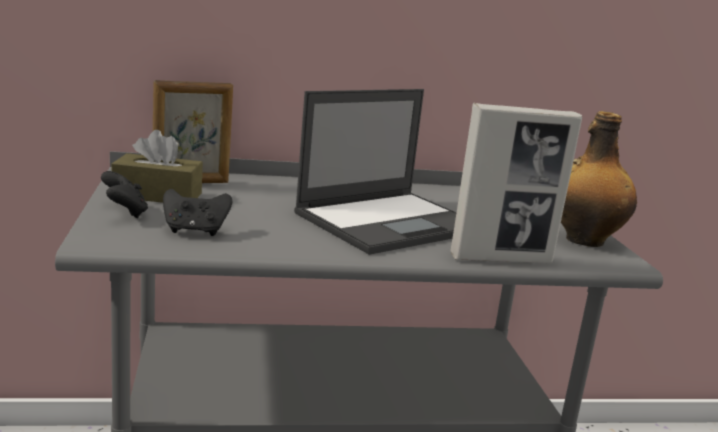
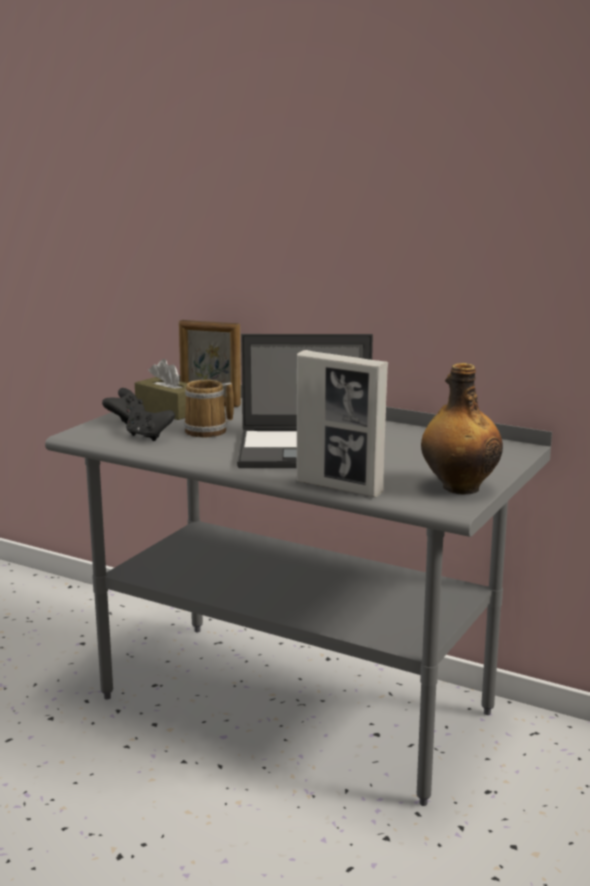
camera: 40 degrees right, 0 degrees up
none -> mug [184,380,234,437]

